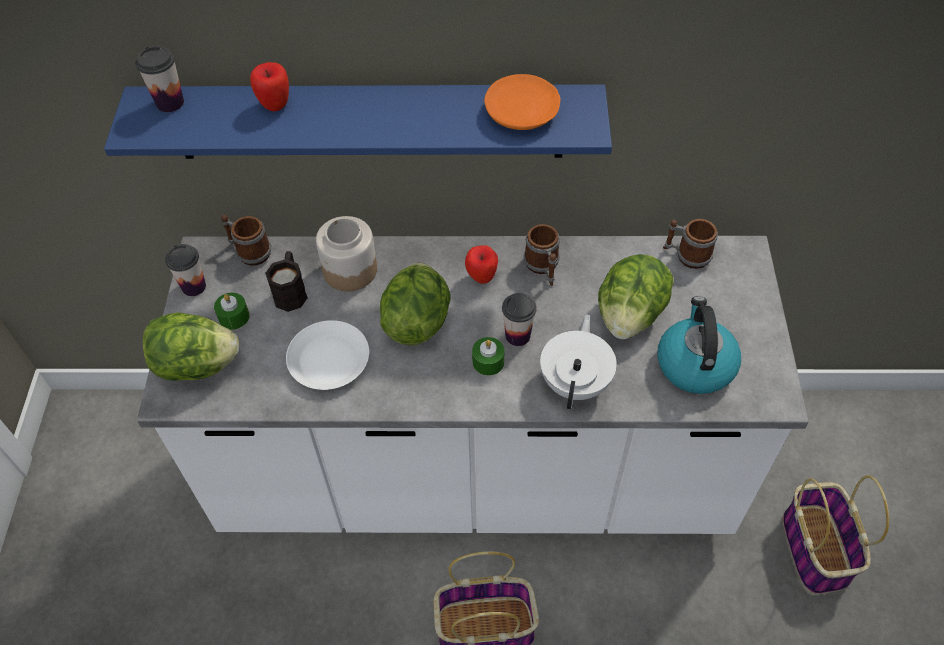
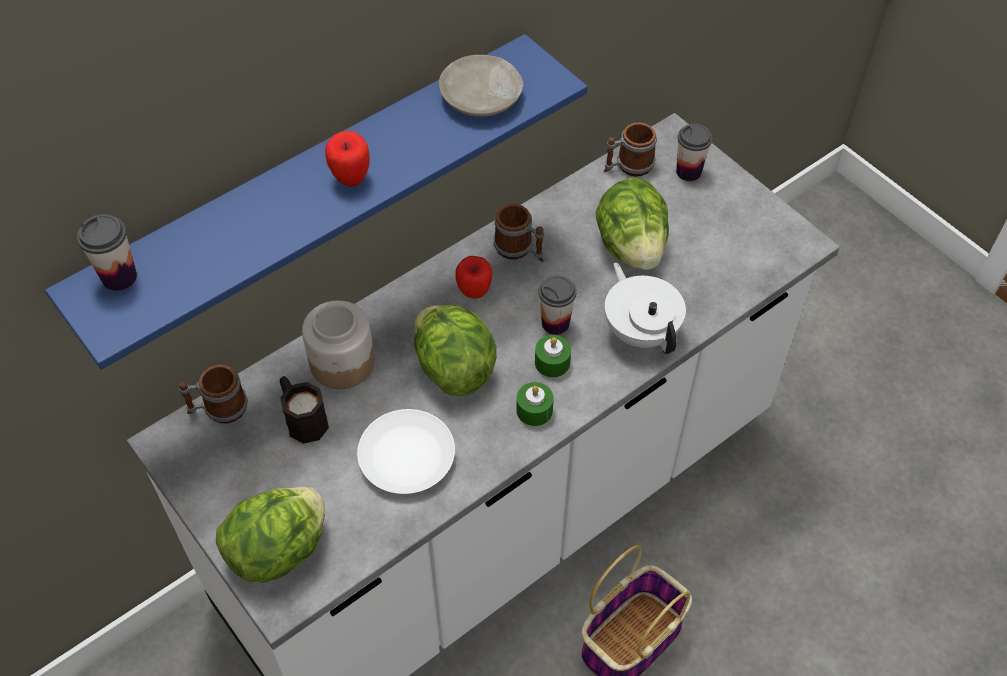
camera: 40 degrees left, 0 degrees up
cup [165,244,206,296] -> cup moved to [676,124,712,181]
green candle [214,293,250,330] -> green candle moved to [517,382,554,426]
apple [250,62,289,112] -> apple moved to [325,131,370,187]
orange plate [484,74,560,130] -> beige plate [439,55,523,117]
kettle [657,296,741,394] -> none
basket [783,475,889,594] -> none

